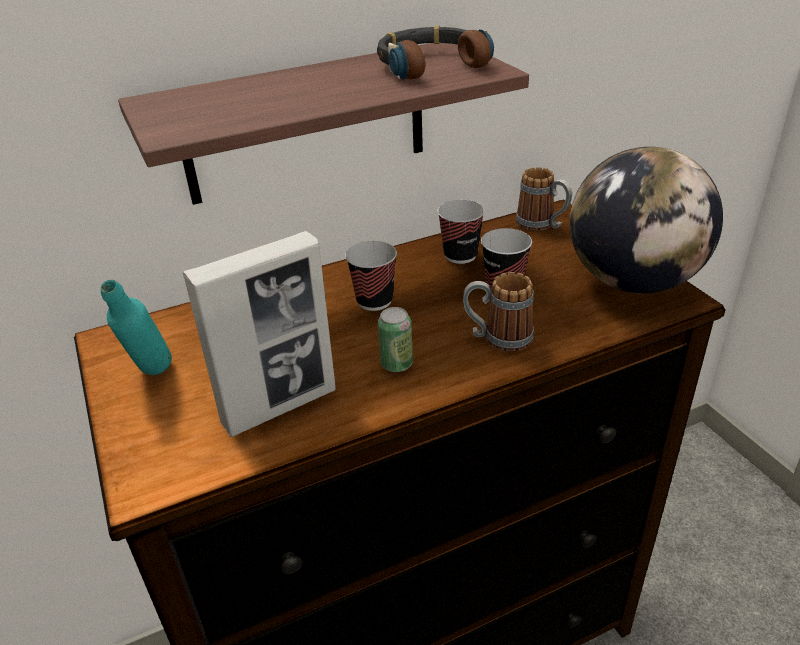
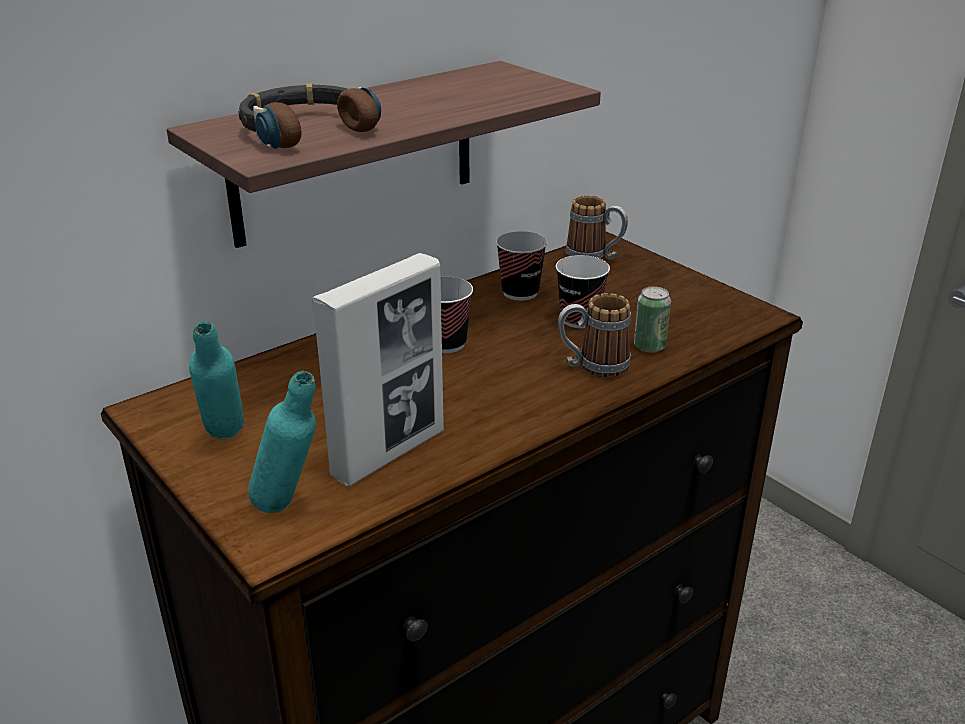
camera: 15 degrees left, 5 degrees down
headphones [377,26,494,80] -> headphones moved to [238,83,381,149]
can [378,307,413,372] -> can moved to [634,286,671,353]
globe [570,147,723,293] -> none
none -> turquoise bottle [248,371,316,513]

